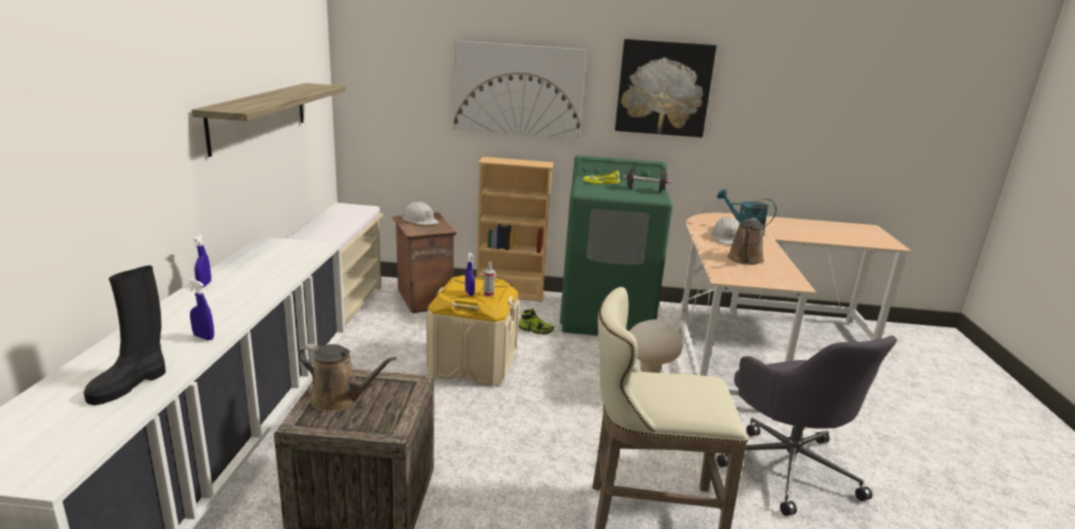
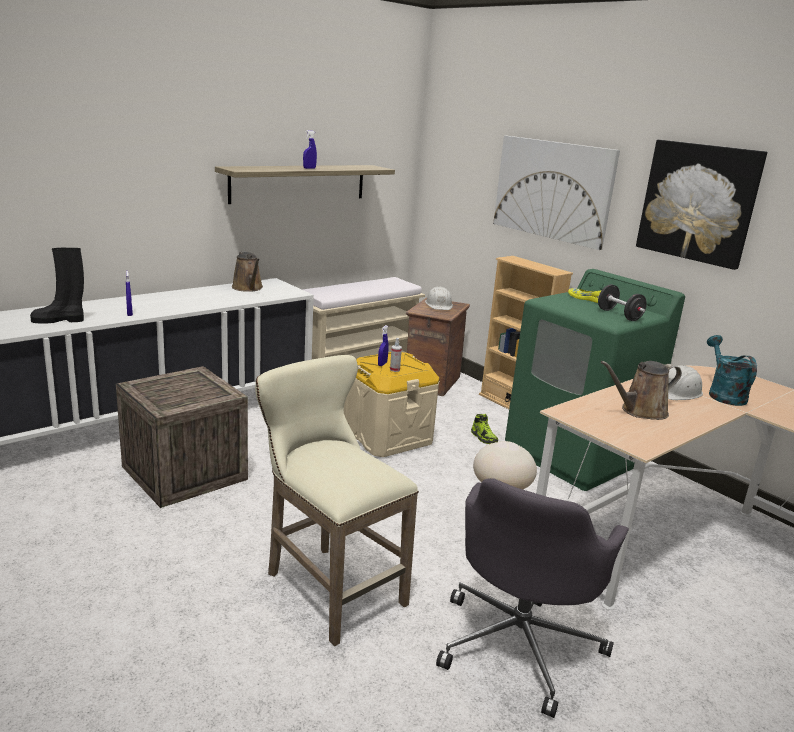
camera: 45 degrees right, 0 degrees up
blue spray bottle [193,234,211,288] -> blue spray bottle moved to [303,130,317,169]
brown watering can [298,344,397,412] -> brown watering can moved to [232,251,263,292]

